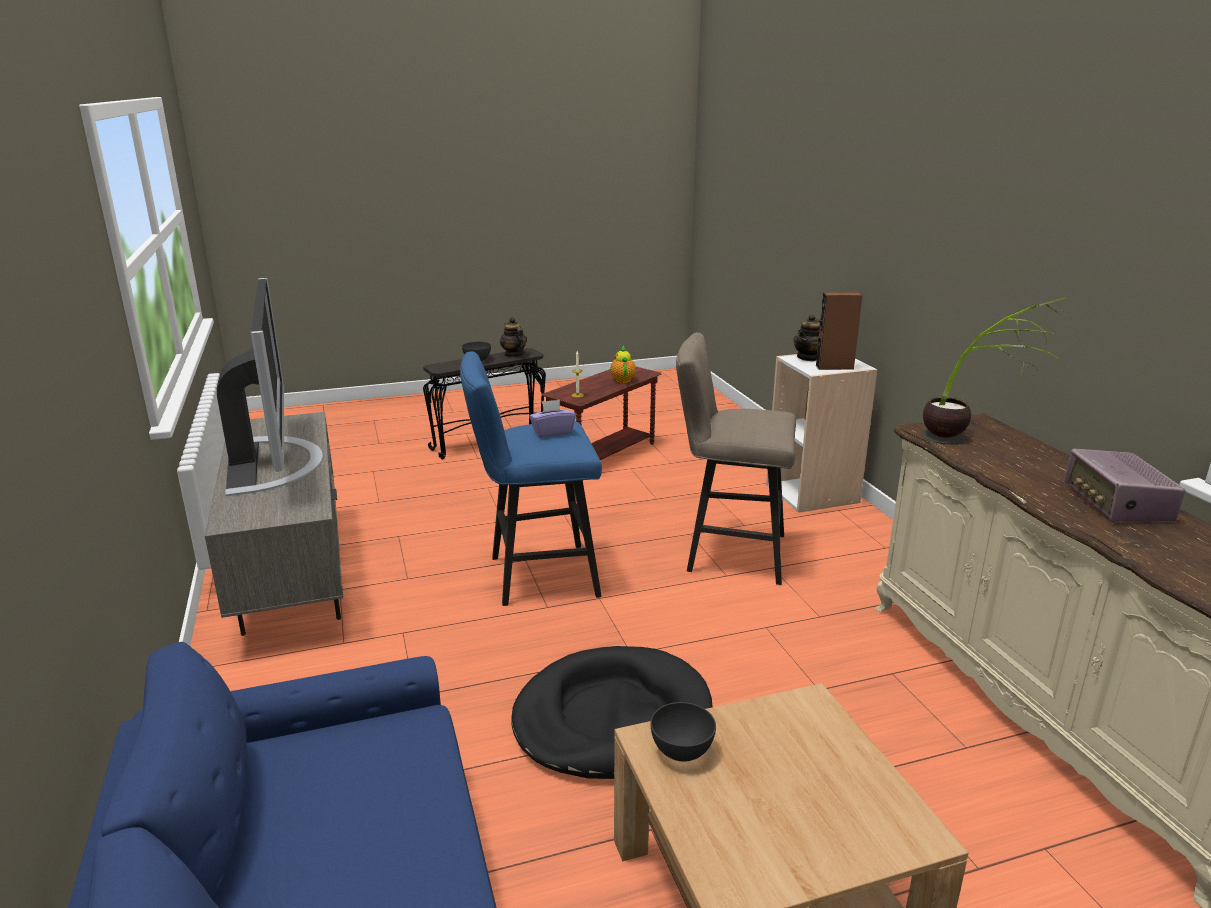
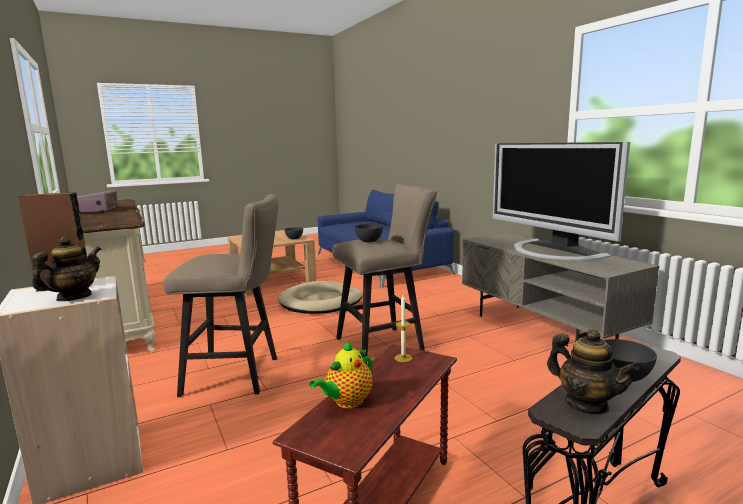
camera: 170 degrees right, 10 degrees down
blue stool [460,352,602,606] -> beige stool [333,184,437,365]
black dog bed [511,646,713,779] -> beige dog bed [278,281,363,314]
purple tissue box [529,399,576,438] -> grey bowl [355,224,383,242]
teapot [610,345,636,383] -> teapot turned 60 degrees clockwise [309,340,373,408]
potted plant [921,297,1067,444] -> none

